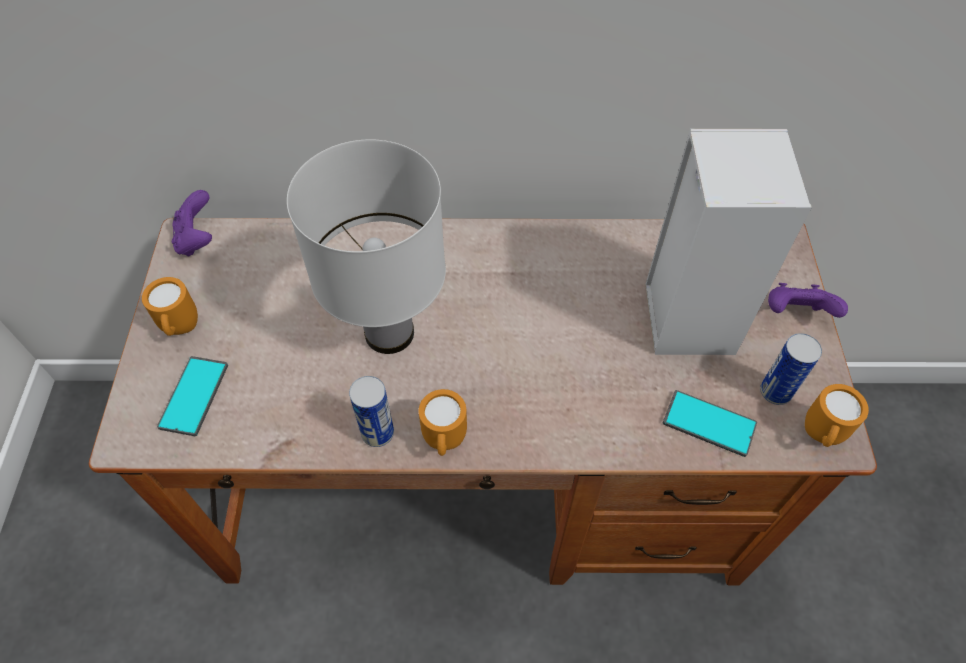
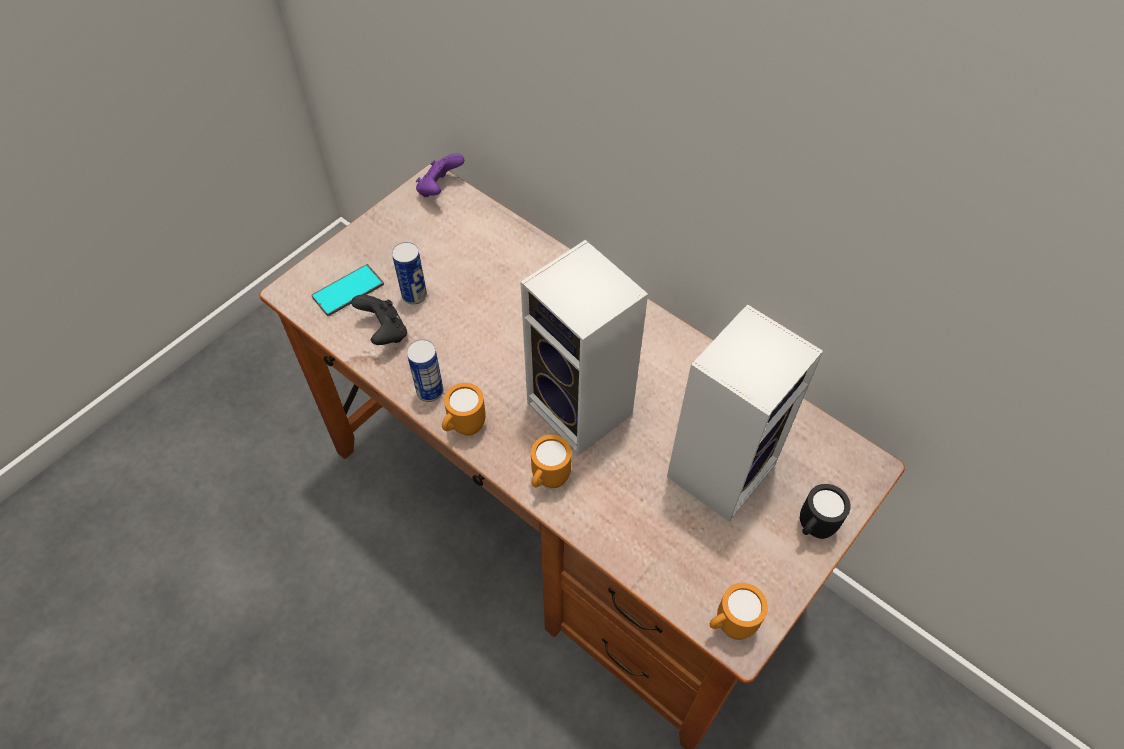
camera: 40 degrees right, 0 degrees up
orange mug [142,277,198,336] -> orange mug moved to [531,435,572,488]
white table lamp [287,139,446,354] -> none
phone [663,390,757,457] -> none
can [760,333,822,405] -> can moved to [392,242,427,305]
purple game controller [768,283,848,318] -> black mug [800,484,851,539]
none -> black game controller [351,295,407,345]
none -> speaker [520,240,648,455]

